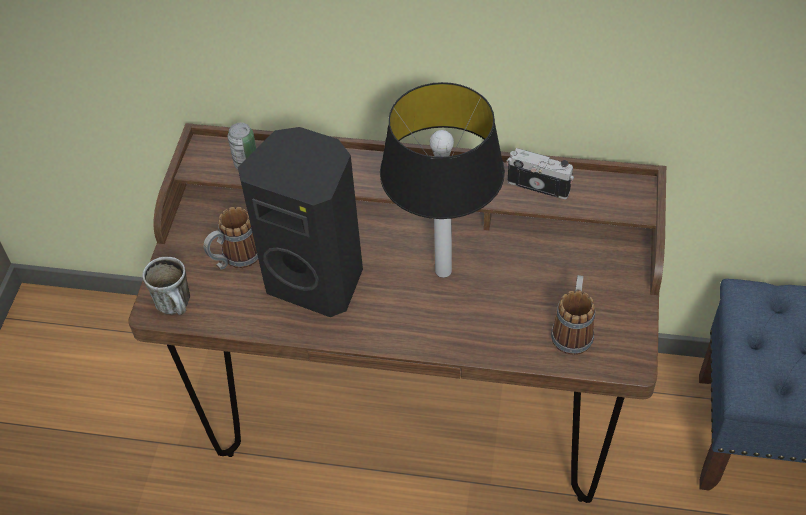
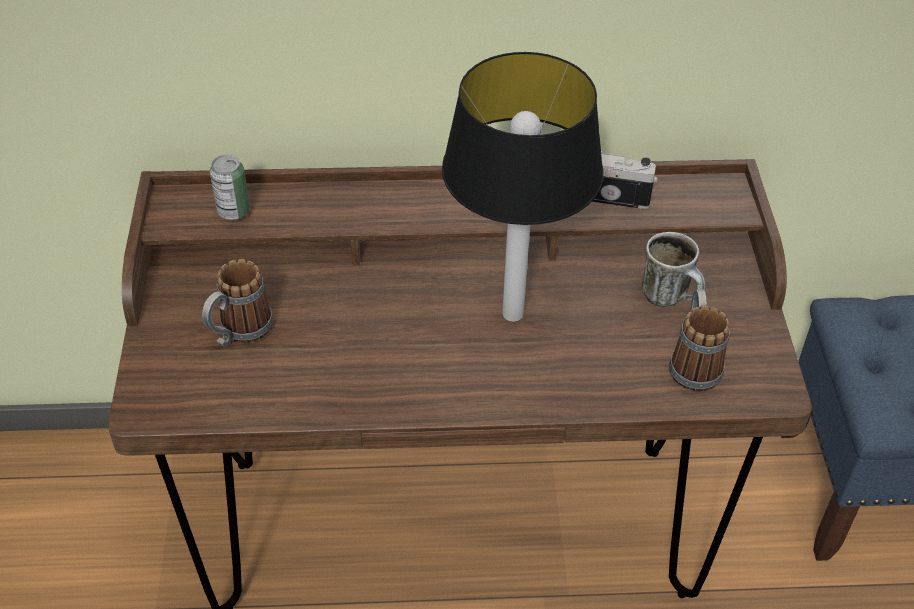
camera: 15 degrees left, 5 degrees down
mug [142,257,190,315] -> mug moved to [642,232,705,307]
black speaker [238,127,363,317] -> none

